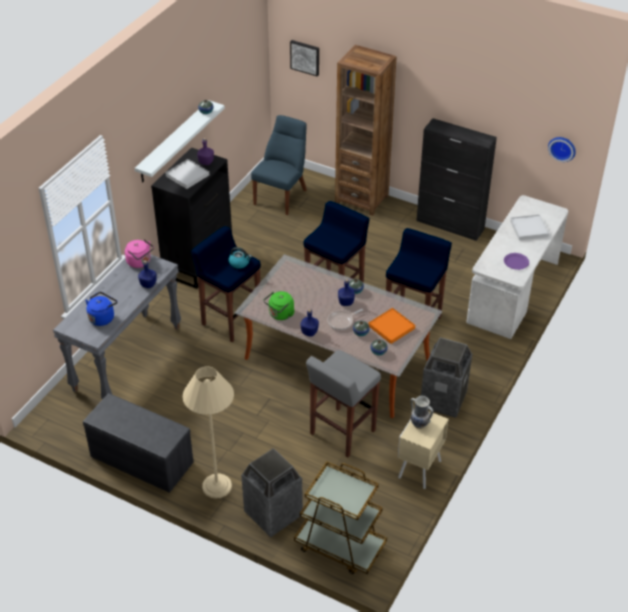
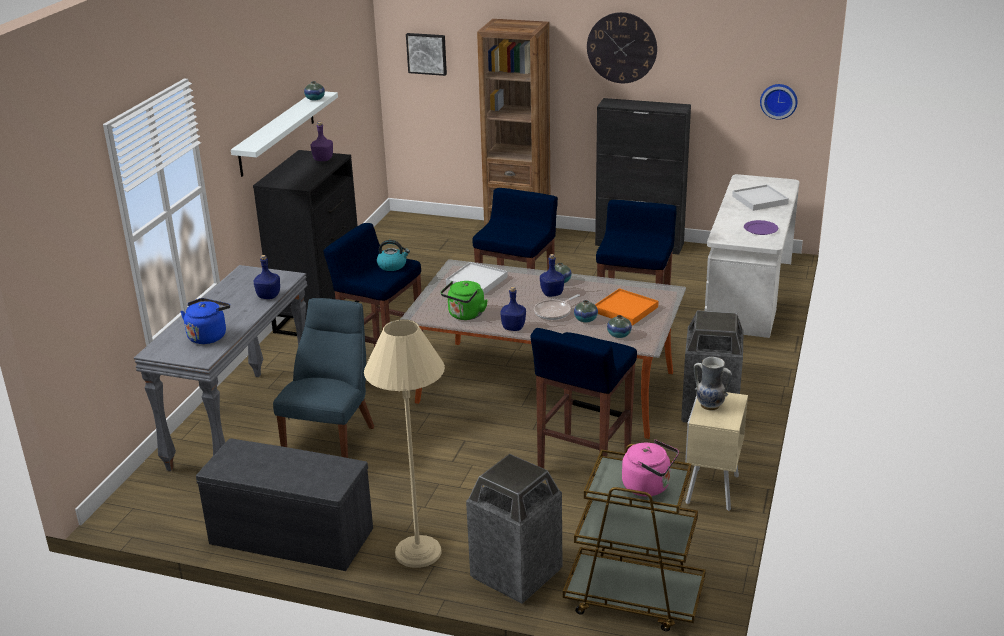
camera: 10 degrees left, 15 degrees down
pink kettle [125,239,154,268] -> pink kettle moved to [622,440,679,497]
white tray [166,159,209,189] -> white tray moved to [446,262,508,295]
blue chair [251,115,307,215] -> blue chair moved to [273,298,374,458]
grey stool [306,350,381,458] -> blue stool [530,328,637,469]
none -> wall clock [587,12,657,83]

